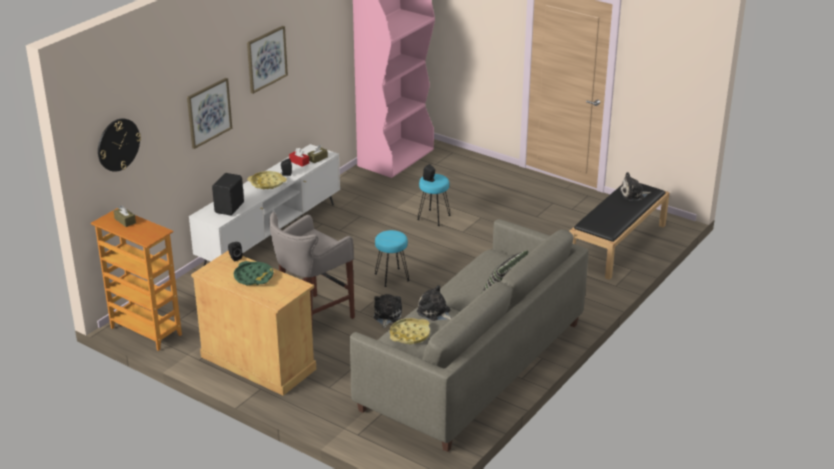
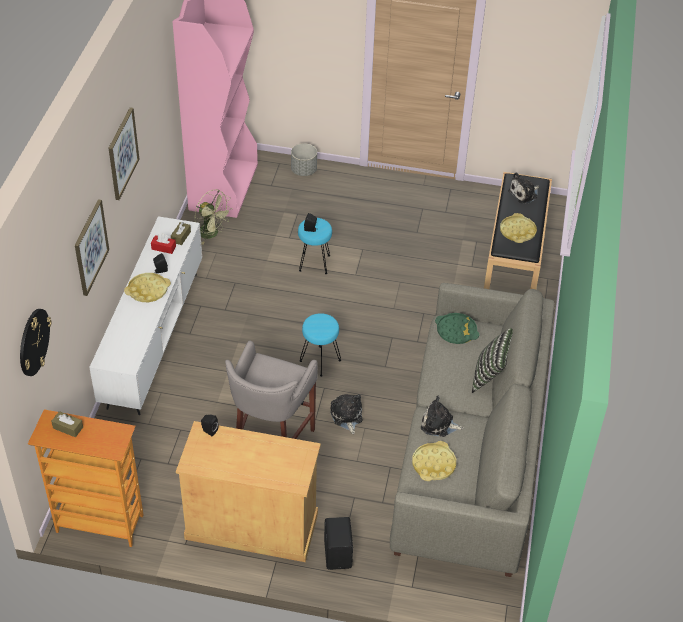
camera: 25 degrees left, 15 degrees up
black speaker [212,173,244,215] -> black speaker moved to [324,517,353,570]
green tray [234,261,273,285] -> green tray moved to [435,313,479,344]
none -> green fan [195,189,231,245]
none -> grey planter [291,143,317,176]
none -> yellow tray [500,213,537,243]

